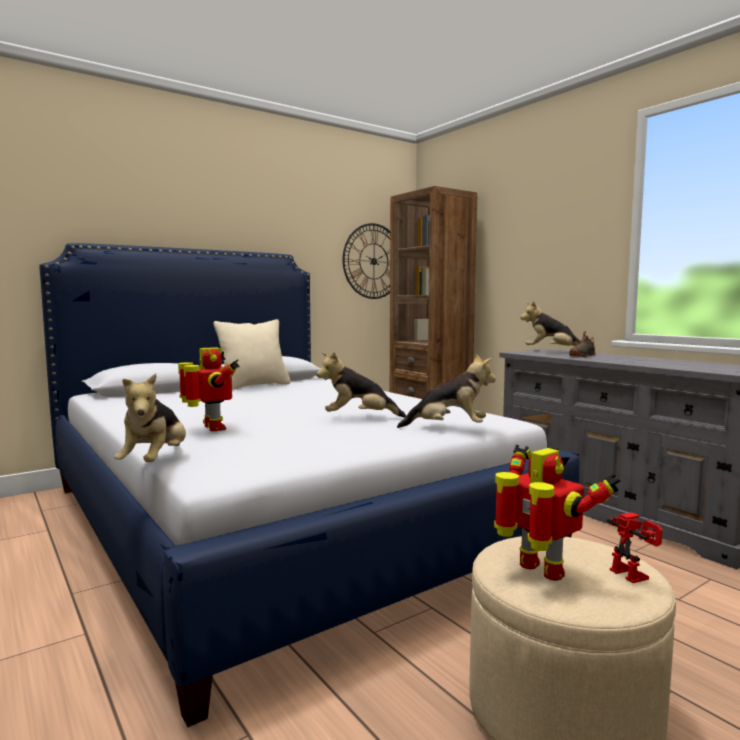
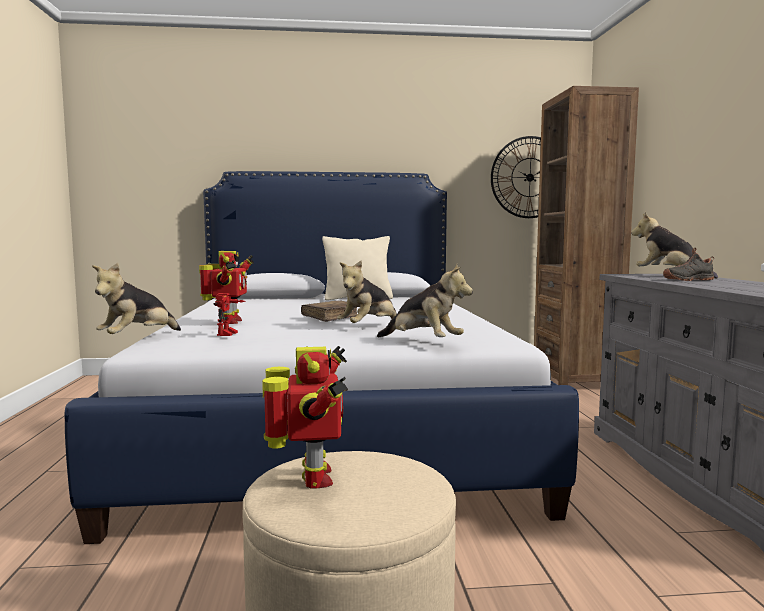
camera: 30 degrees right, 0 degrees up
plush toy [317,352,406,417] -> plush toy turned 75 degrees counterclockwise [337,260,397,323]
toy robot [607,512,662,583] -> toy robot moved to [214,293,246,336]
none -> brown book [301,300,357,322]

